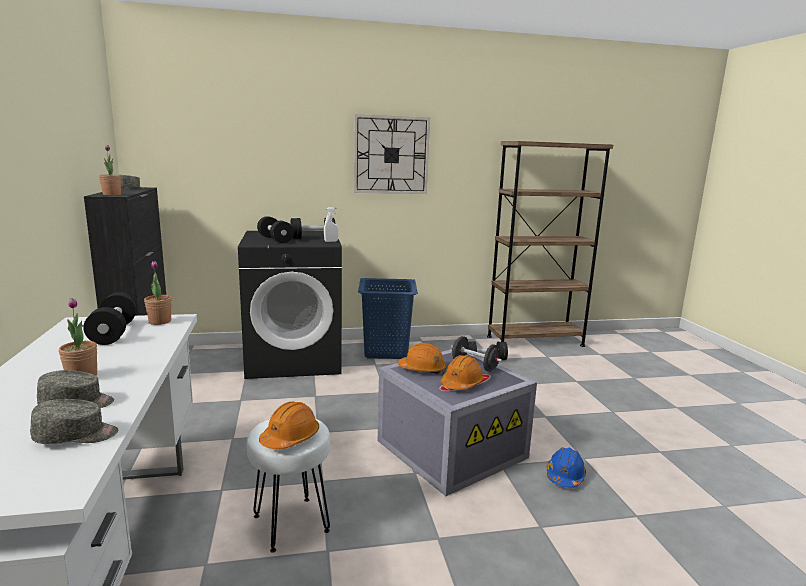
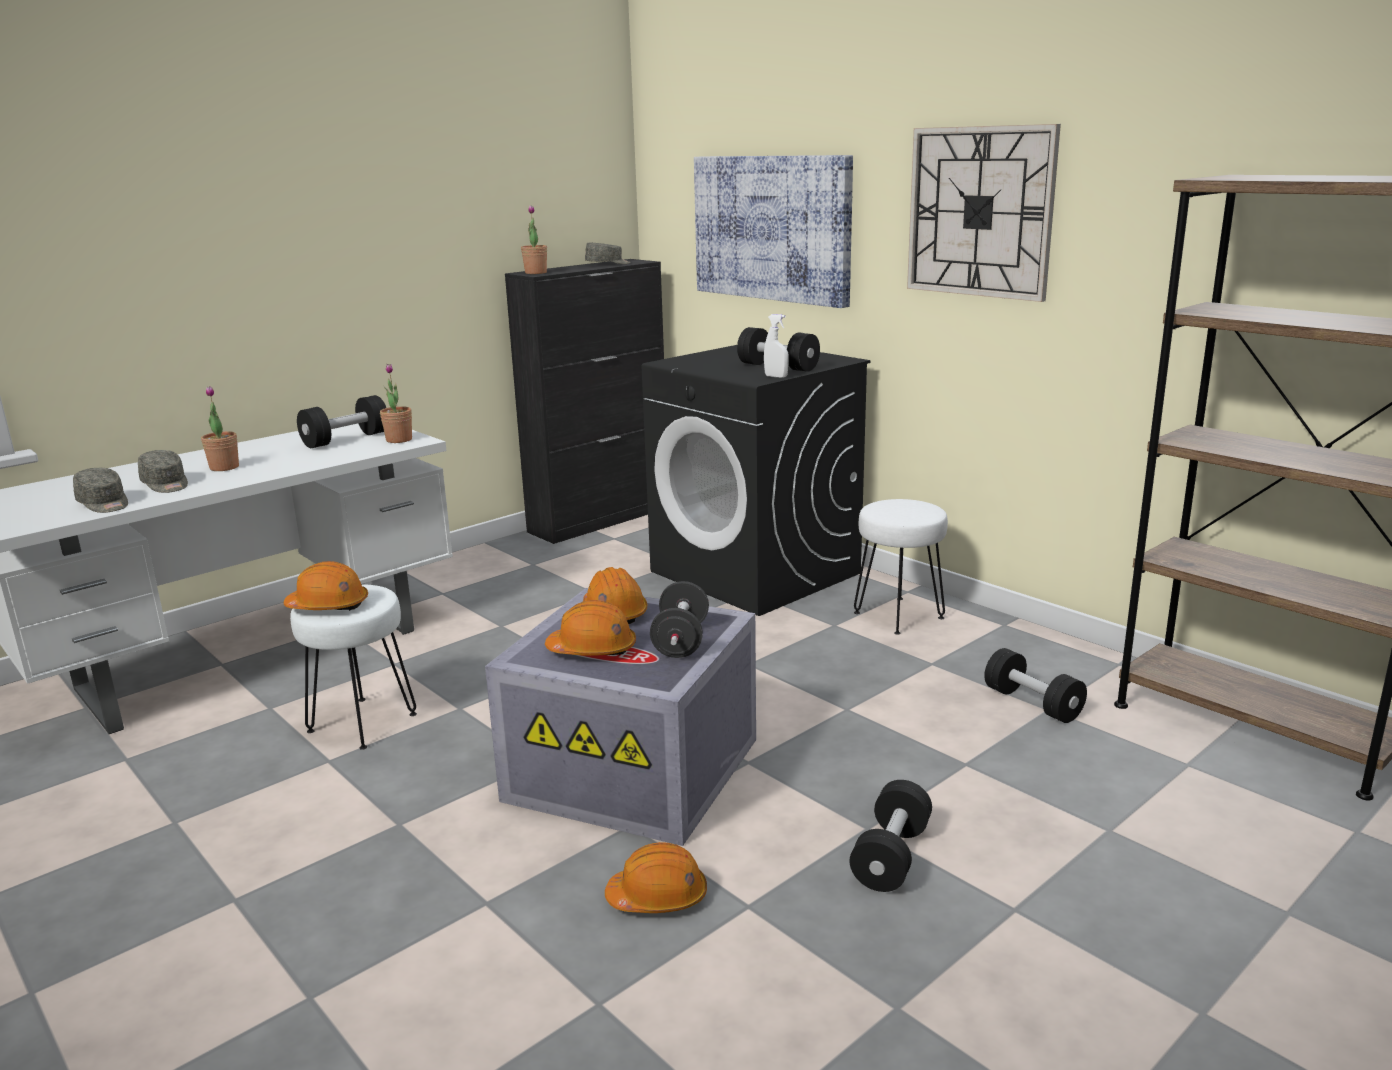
camera: 60 degrees right, 5 degrees up
black dumbbell [257,216,294,243] -> black dumbbell moved to [850,780,932,892]
blue laundry basket [358,278,418,359] -> white stool [854,499,948,635]
blue hard hat [547,447,586,488] -> orange hard hat [605,842,707,913]
none -> picture [694,155,853,308]

